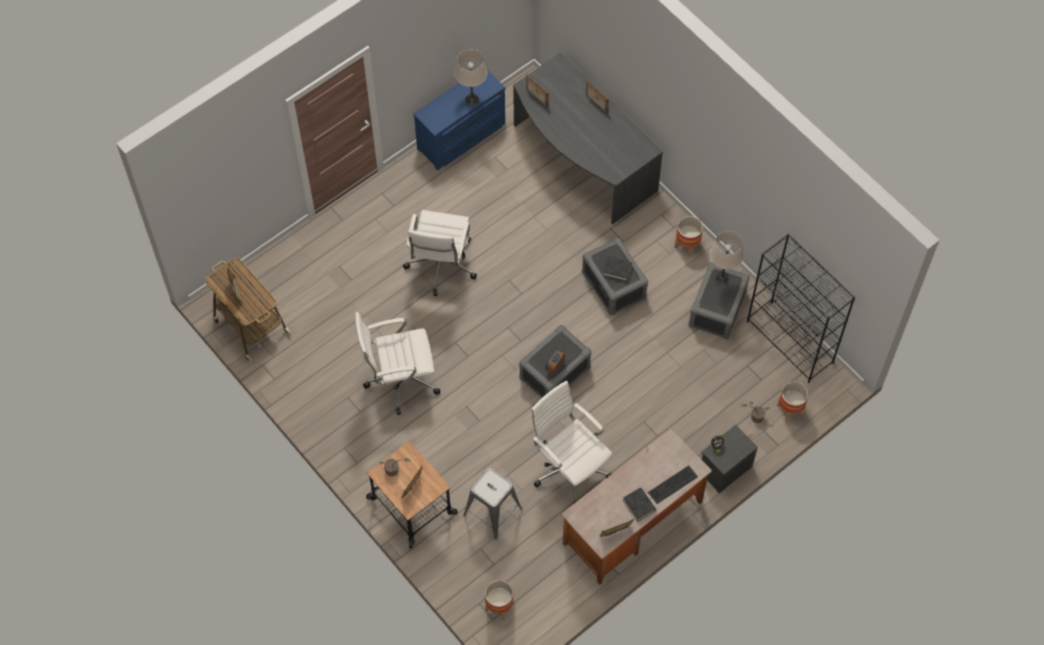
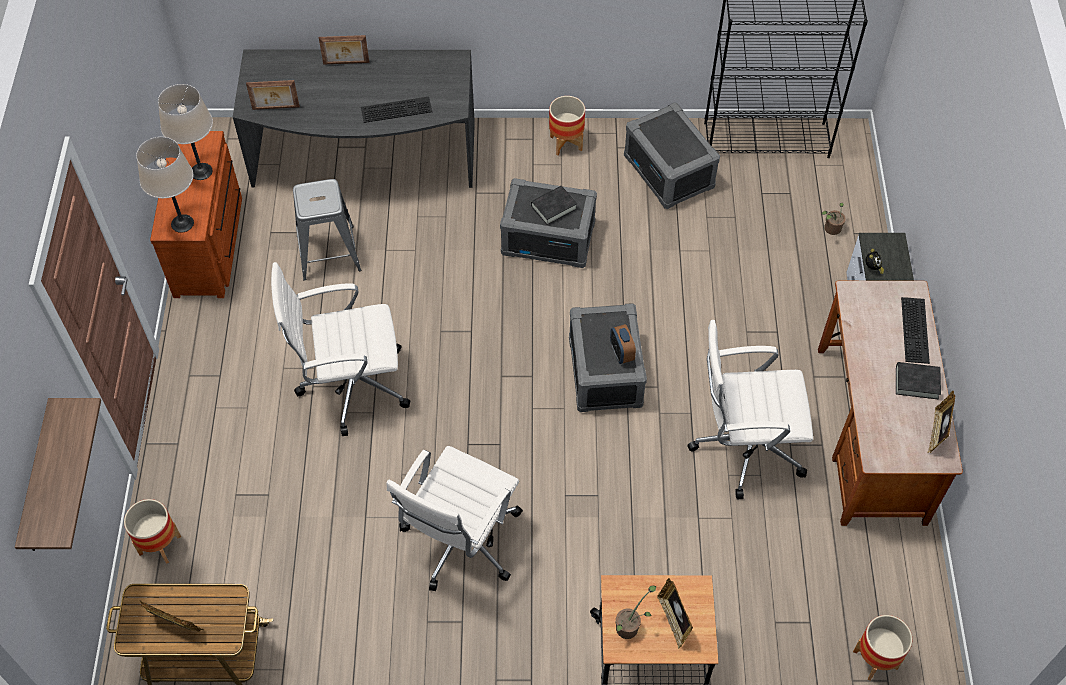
camera: 50 degrees left, 5 degrees down
white office chair [403,210,477,296] -> white office chair turned 120 degrees clockwise [271,262,410,436]
blue dresser [413,70,505,170] -> brown dresser [150,131,242,298]
grey stool [463,468,522,539] -> grey stool moved to [293,179,361,281]
beige table lamp [710,231,744,284] -> beige table lamp moved to [136,137,194,233]
planter [777,382,808,422] -> planter moved to [124,499,181,564]
none -> shelf [15,398,101,551]
none -> keyboard [361,96,432,123]

